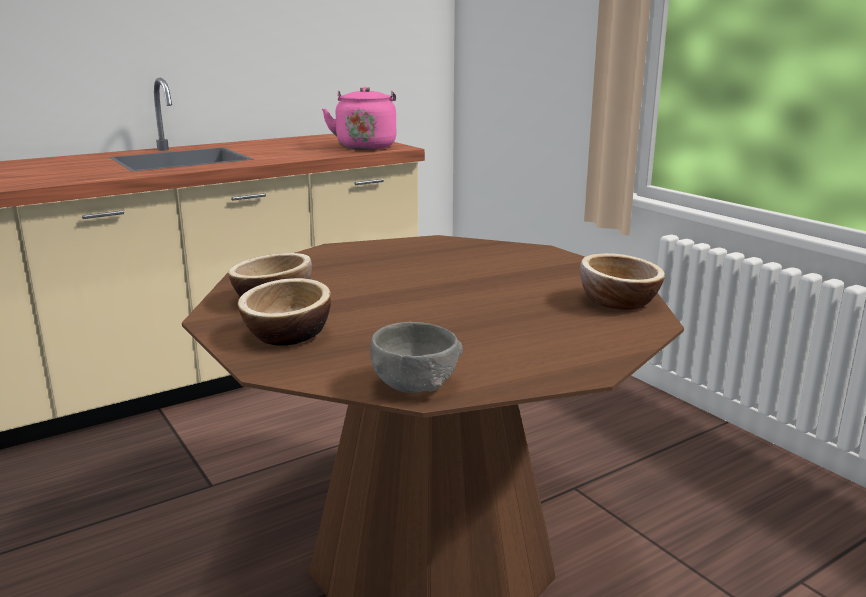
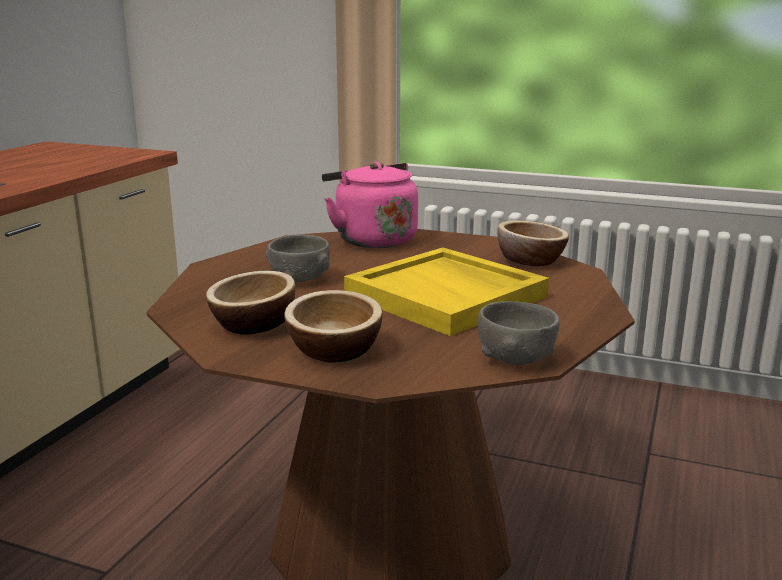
camera: 35 degrees left, 0 degrees up
pink kettle [322,87,396,150] -> pink kettle moved to [322,162,418,248]
none -> grey bowl [266,235,330,282]
none -> yellow tray [344,247,549,336]

